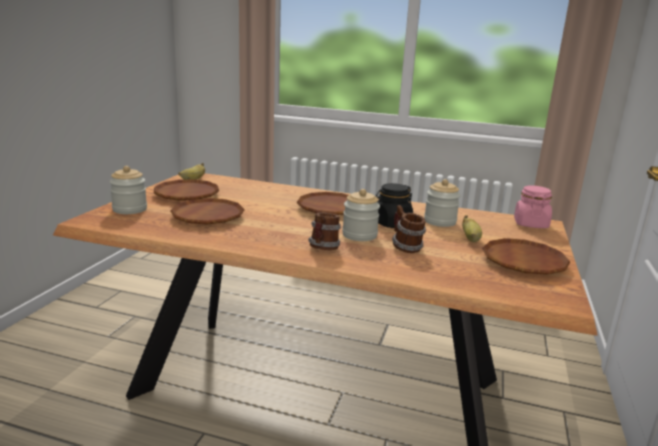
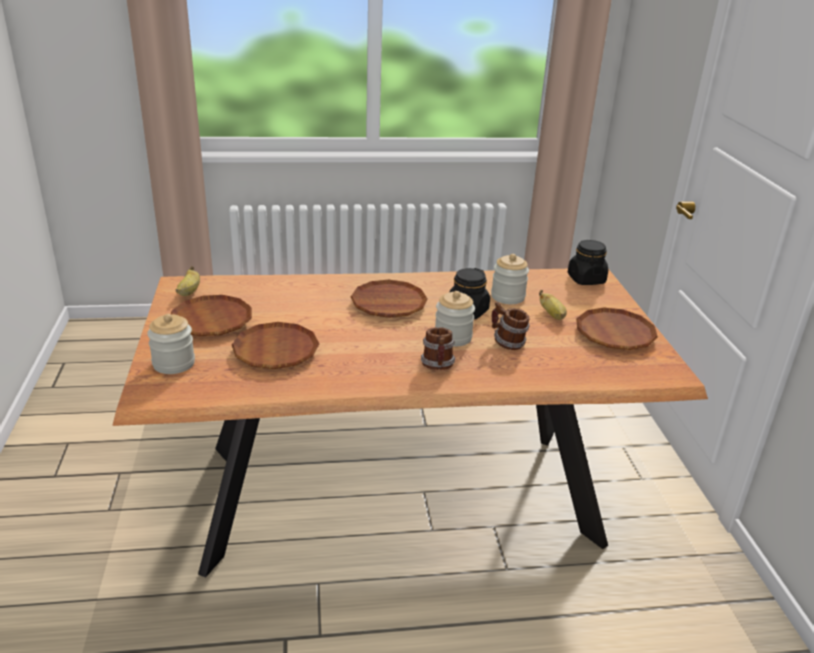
camera: 25 degrees left, 10 degrees up
pink jar [514,186,552,228] -> black jar [568,240,608,285]

